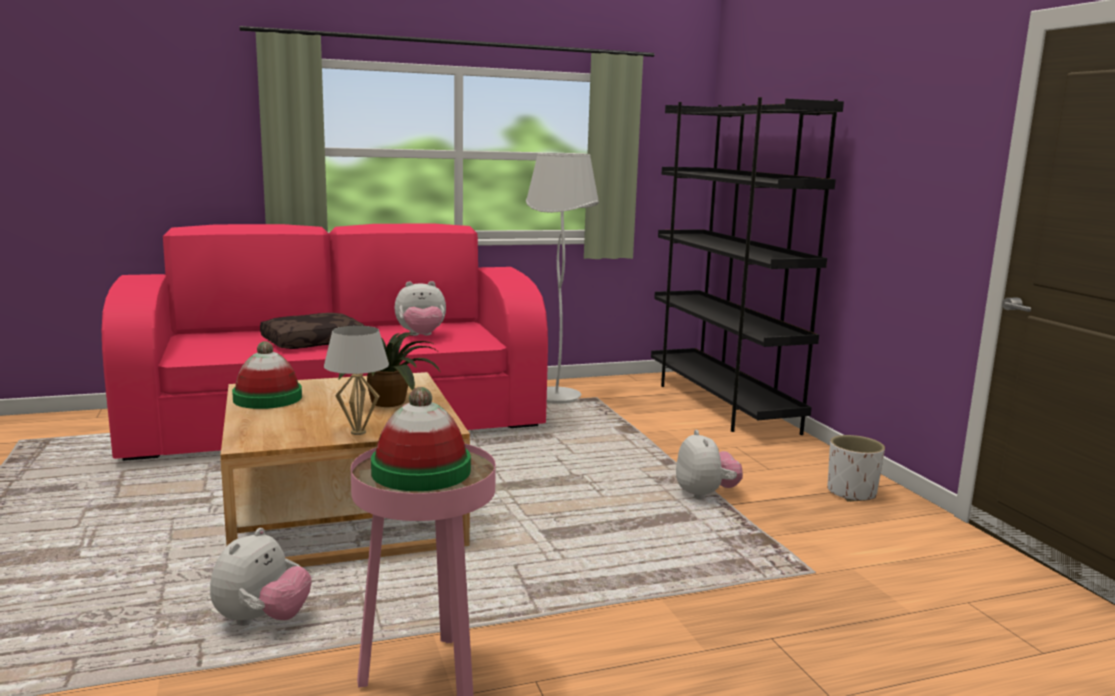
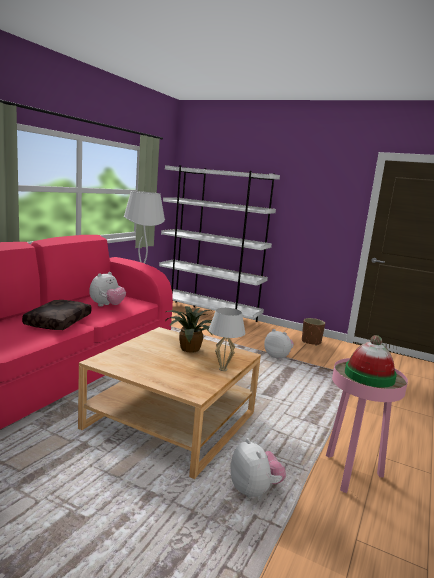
camera: 45 degrees left, 0 degrees up
hat [232,341,302,409] -> none
black bookcase [651,97,844,435] -> white bookcase [159,165,280,322]
white planter [828,435,885,502] -> brown planter [302,318,325,346]

